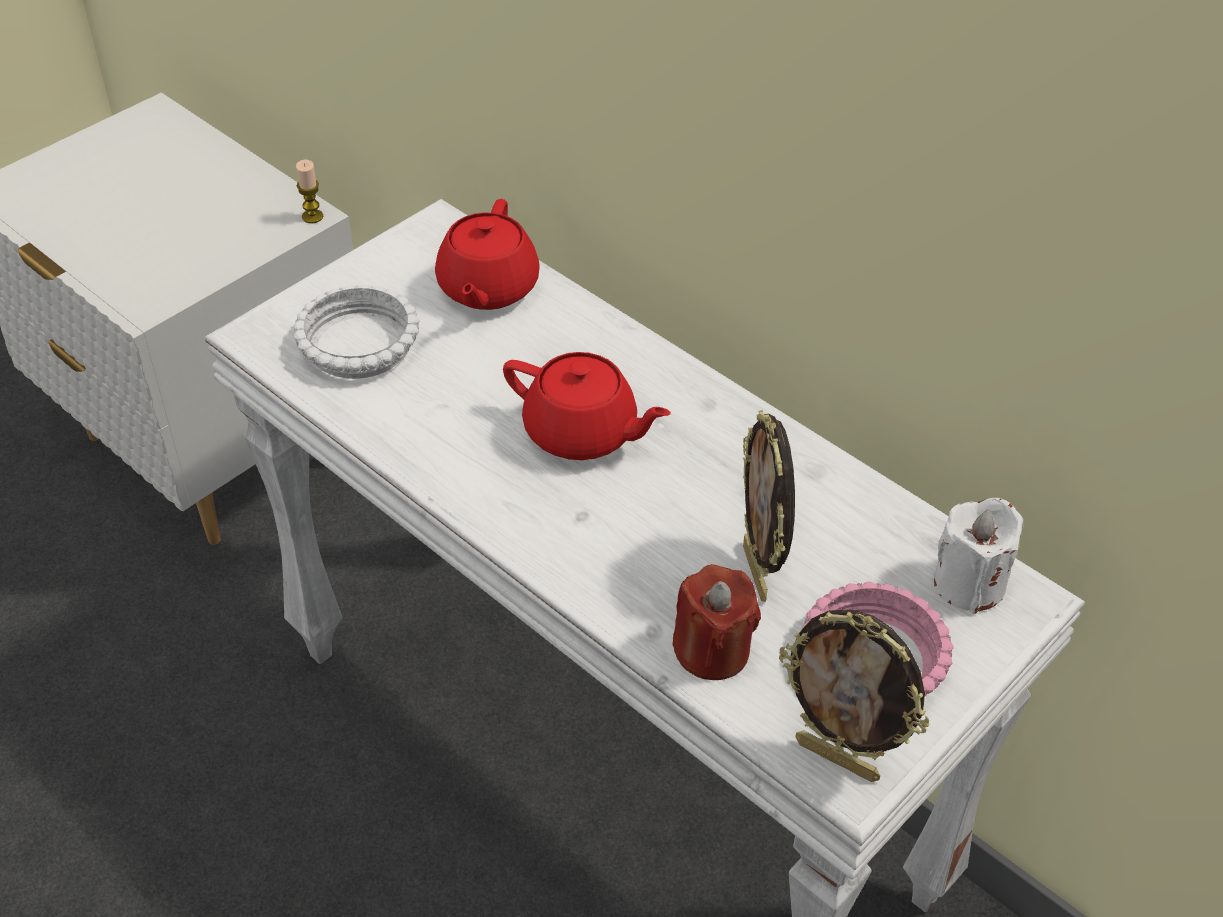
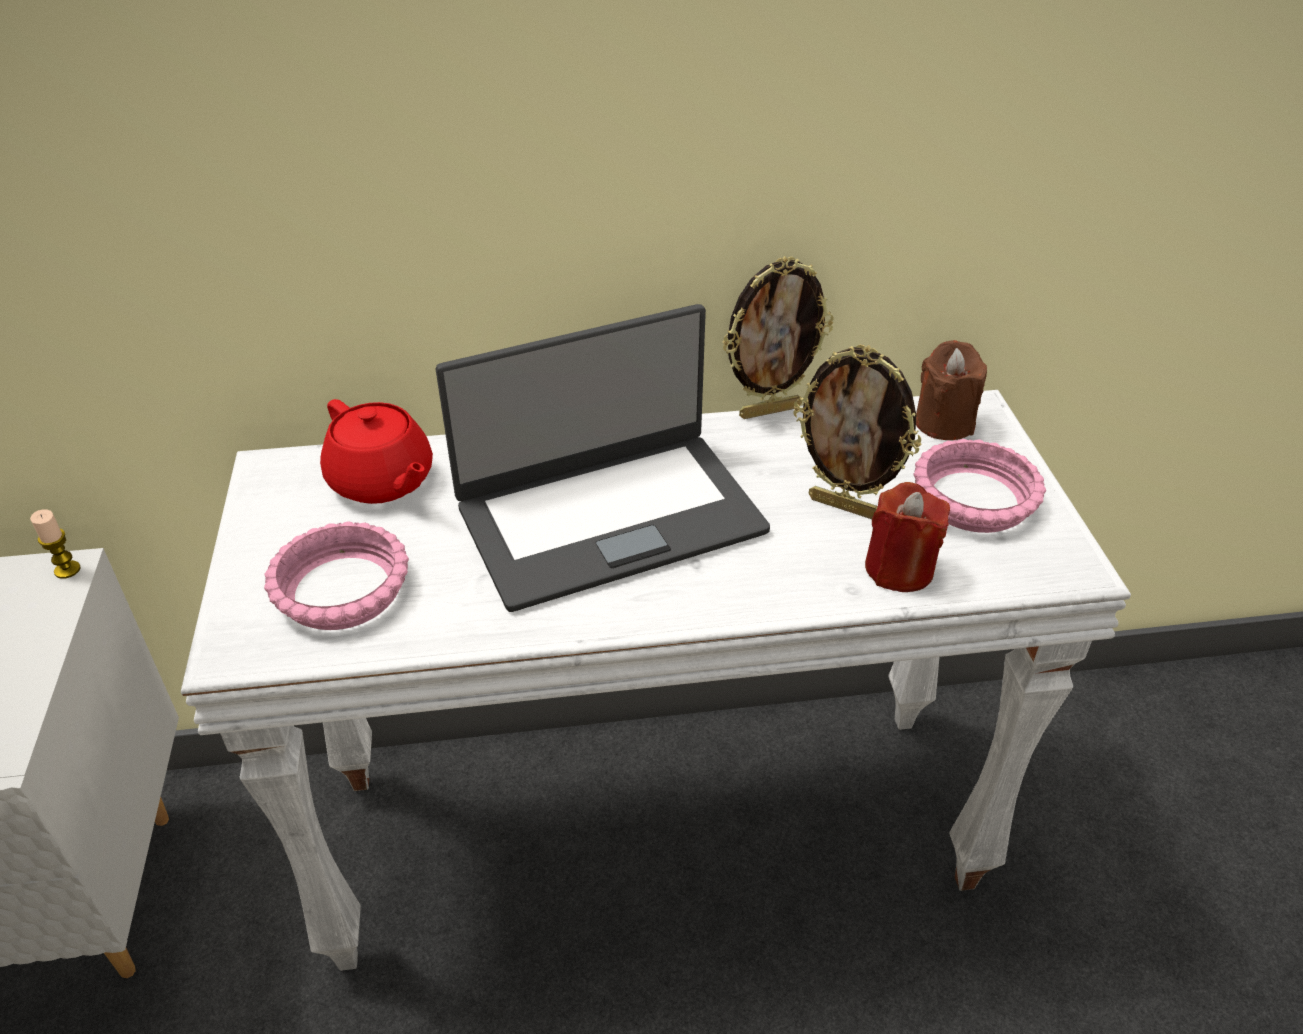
camera: 50 degrees left, 5 degrees down
white bowl [293,284,420,379] -> pink bowl [264,521,409,630]
red teapot [503,352,671,460] -> laptop [435,304,770,612]
picture frame [779,610,929,782] -> picture frame moved to [723,256,834,419]
white candle [934,498,1023,614] -> brown candle [916,340,987,440]

